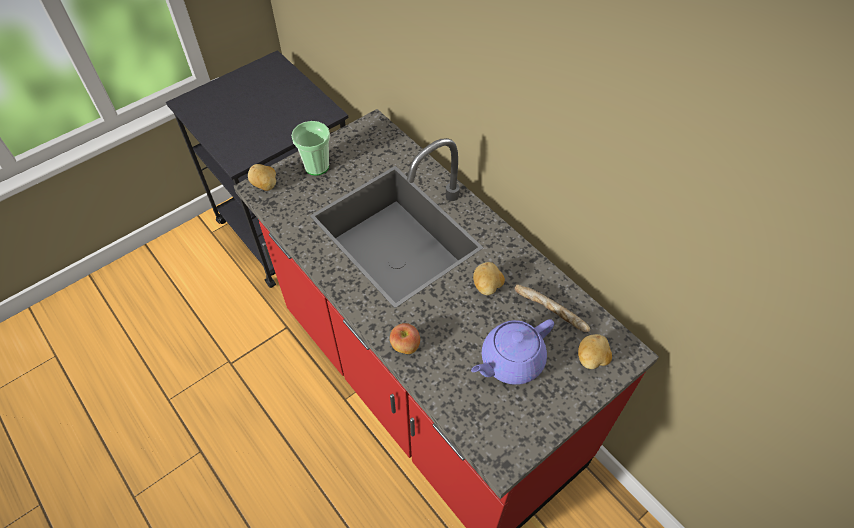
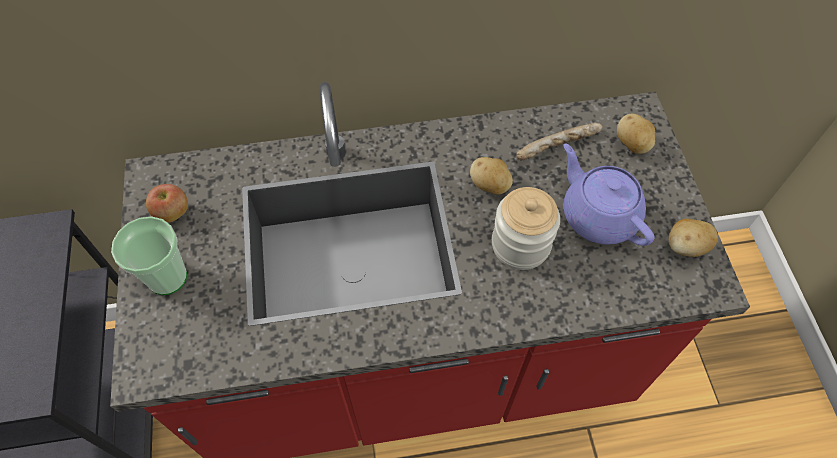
camera: 60 degrees left, 5 degrees up
potato [248,164,276,191] -> potato moved to [669,219,718,257]
apple [390,323,420,354] -> apple moved to [146,184,188,223]
purple teapot [471,319,554,385] -> purple teapot turned 150 degrees clockwise [563,143,655,246]
none -> jar [492,187,560,270]

